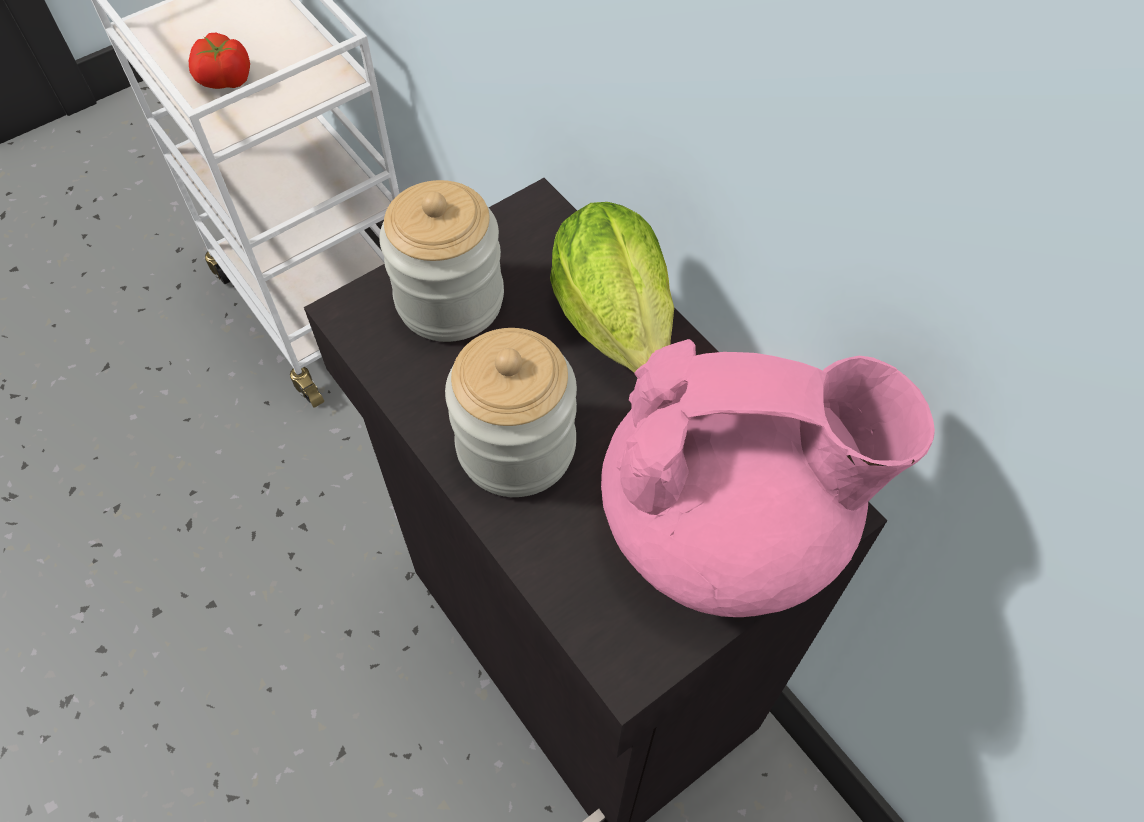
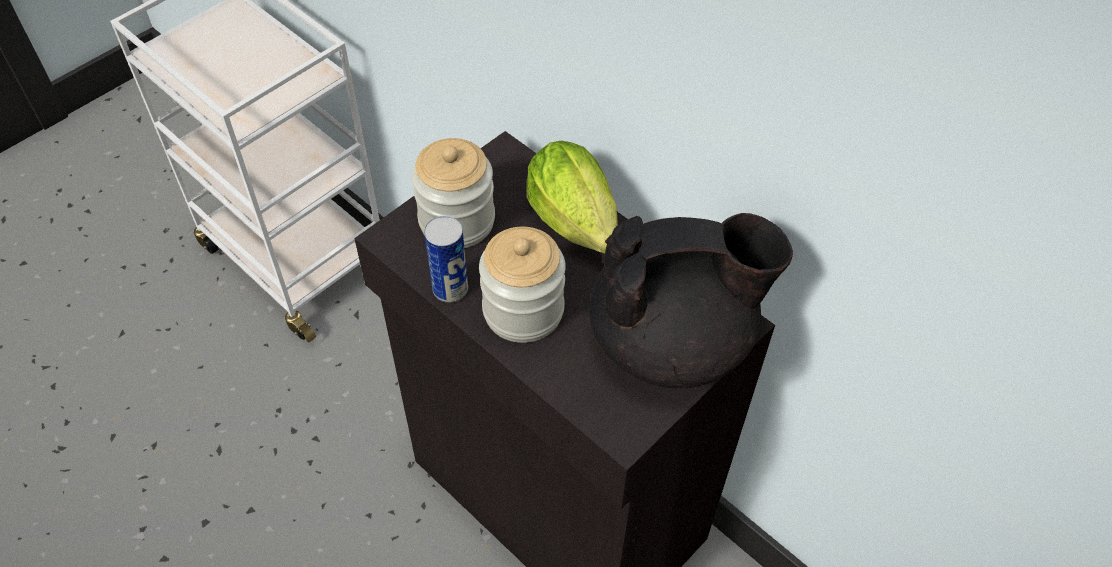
camera: 10 degrees left, 5 degrees down
tomato [189,33,250,89] -> none
pink teapot [601,339,935,617] -> black teapot [589,213,793,388]
none -> can [424,216,468,303]

